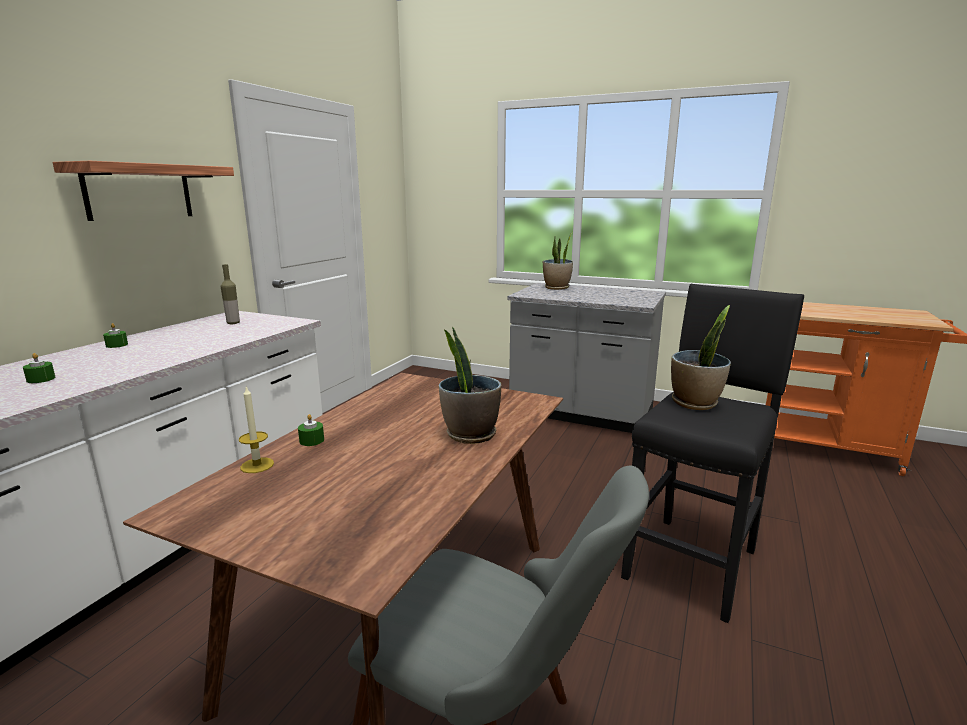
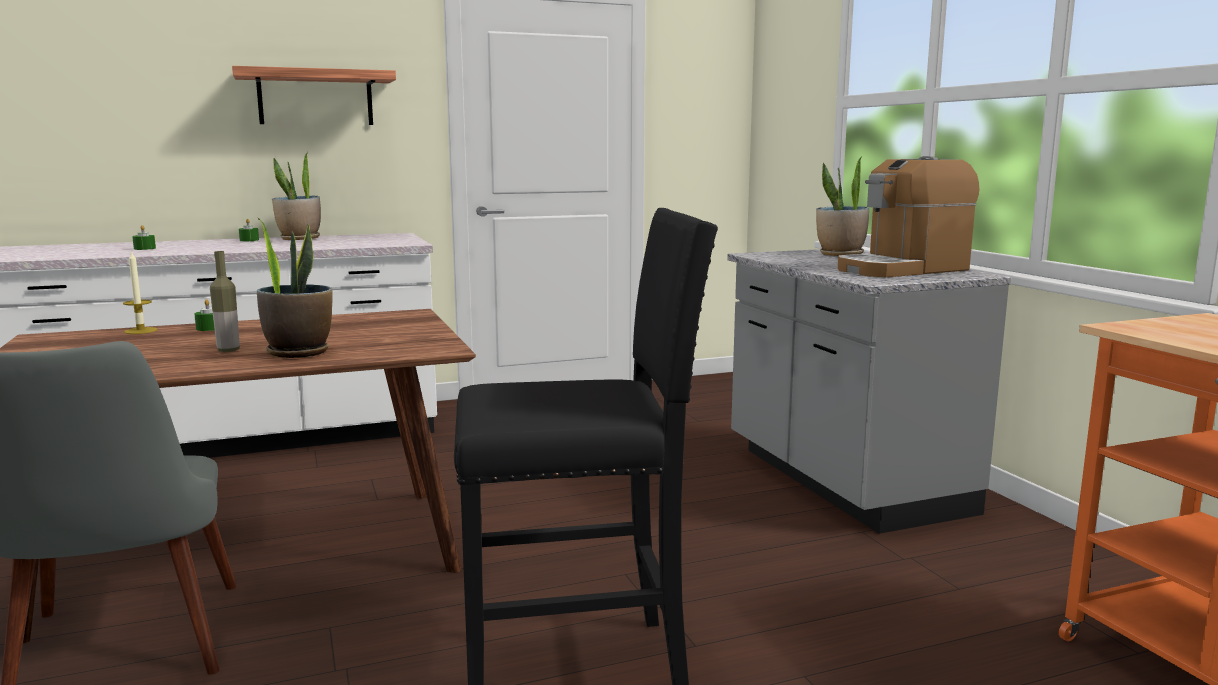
camera: 45 degrees right, 5 degrees down
bottle [221,264,240,324] -> bottle moved to [210,251,240,352]
potted plant [671,305,731,410] -> potted plant moved to [272,152,321,240]
none -> coffee machine [838,156,980,277]

